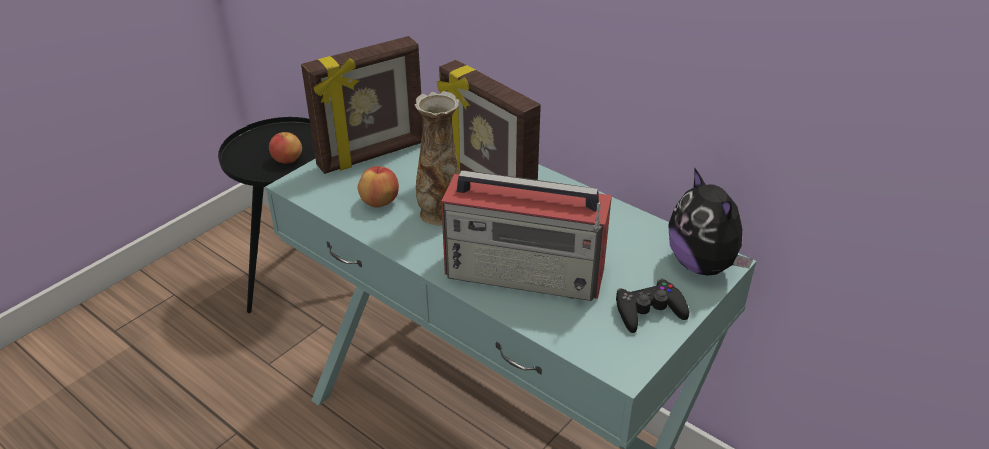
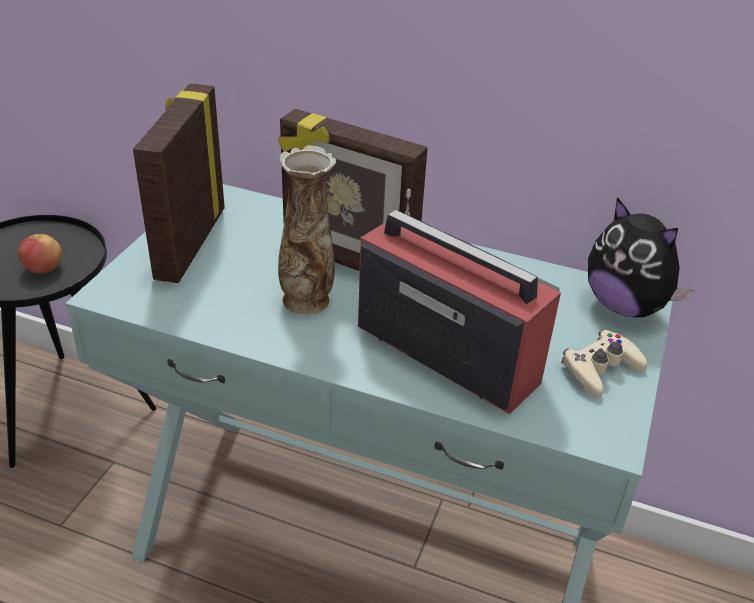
camera: 20 degrees left, 0 degrees up
picture frame [301,36,423,174] -> picture frame turned 150 degrees clockwise [133,83,225,283]
apple [357,166,399,208] -> none
radio [441,170,612,301] -> radio turned 135 degrees counterclockwise [358,189,561,414]
black game controller [616,279,689,333] -> beige game controller [561,329,648,398]

